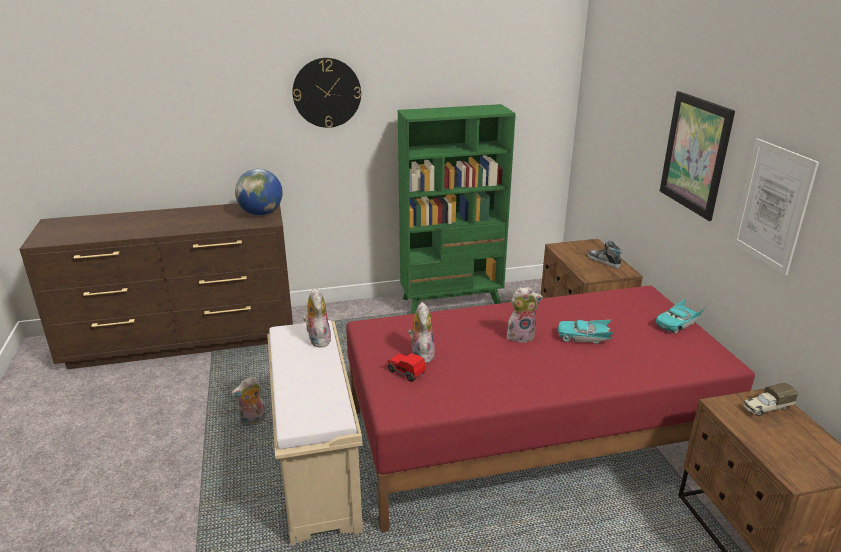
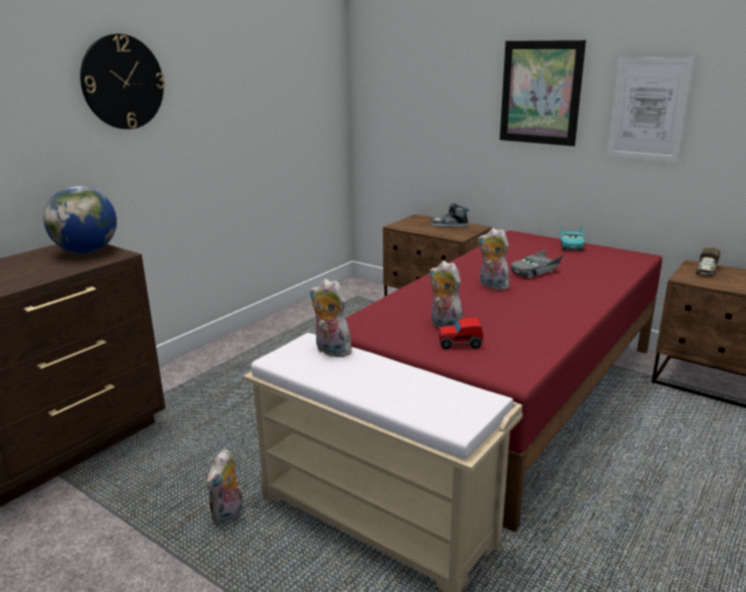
camera: 40 degrees left, 5 degrees down
green bookcase [398,104,516,314] -> none
plush toy [507,287,543,343] -> plush toy turned 90 degrees counterclockwise [478,228,509,290]
turquoise toy car [558,320,614,344] -> grey toy car [511,249,564,279]

